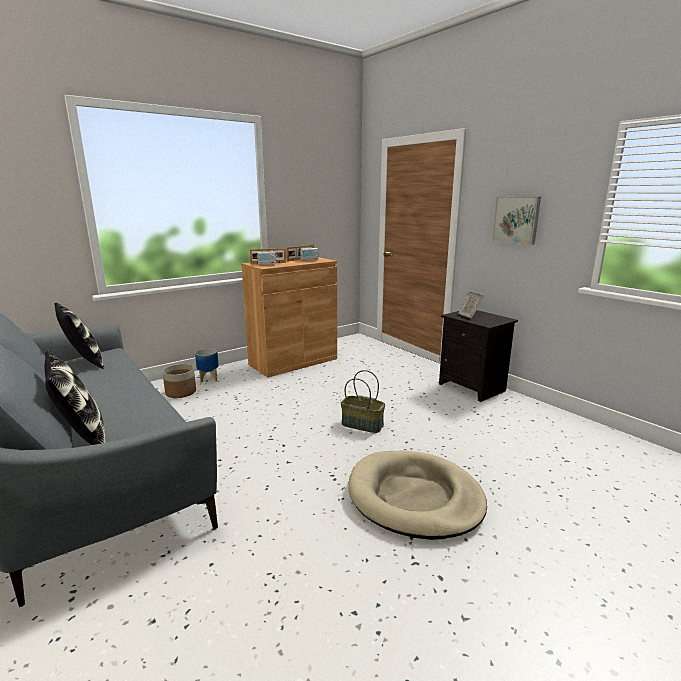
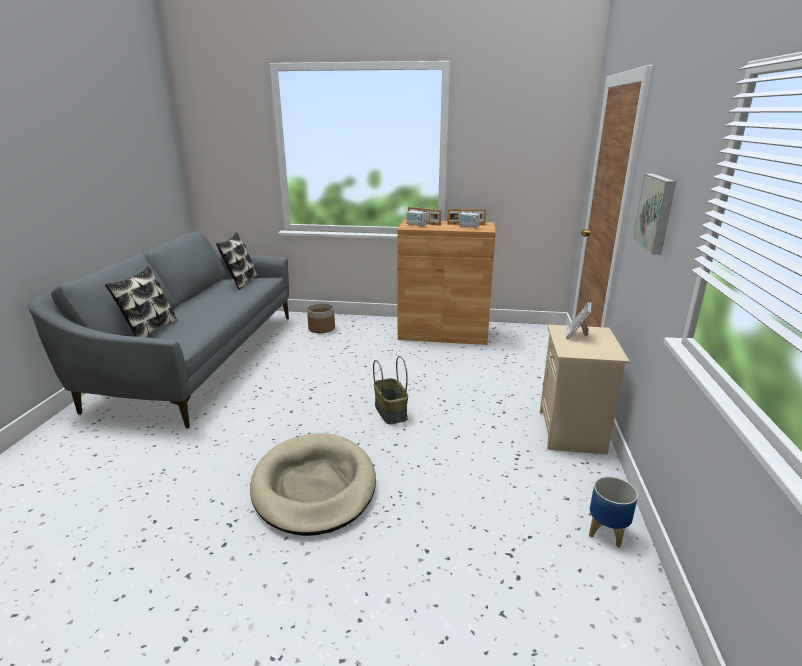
camera: 45 degrees right, 5 degrees up
planter [195,348,219,383] -> planter moved to [589,476,638,548]
black nightstand [439,310,518,402] -> beige nightstand [540,325,630,455]

